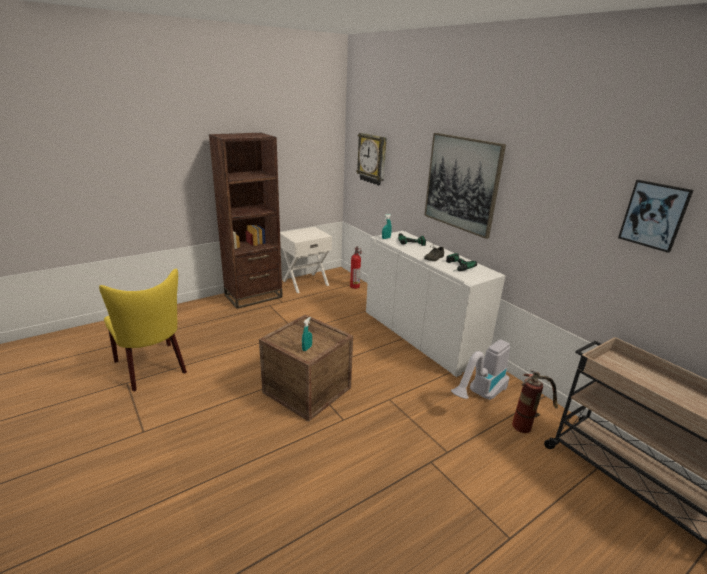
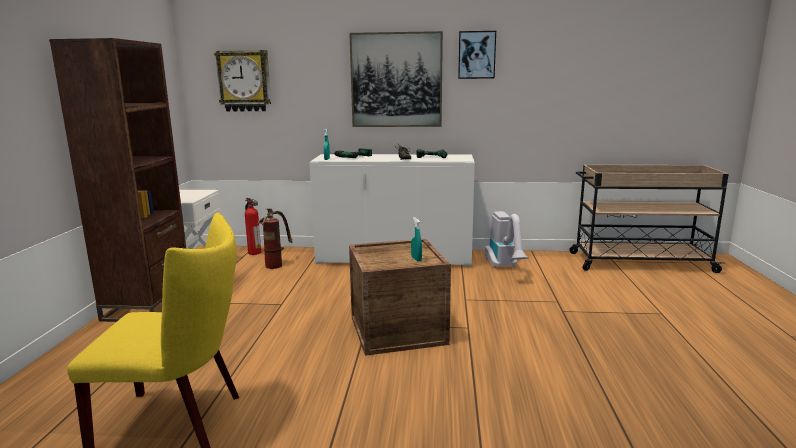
camera: 50 degrees left, 10 degrees down
fire extinguisher [512,371,558,433] -> fire extinguisher moved to [258,208,293,269]
picture [618,180,694,253] -> picture moved to [458,31,496,79]

